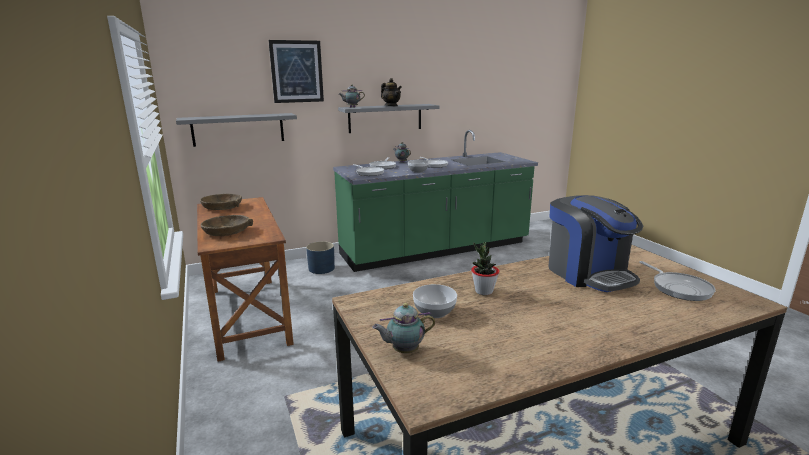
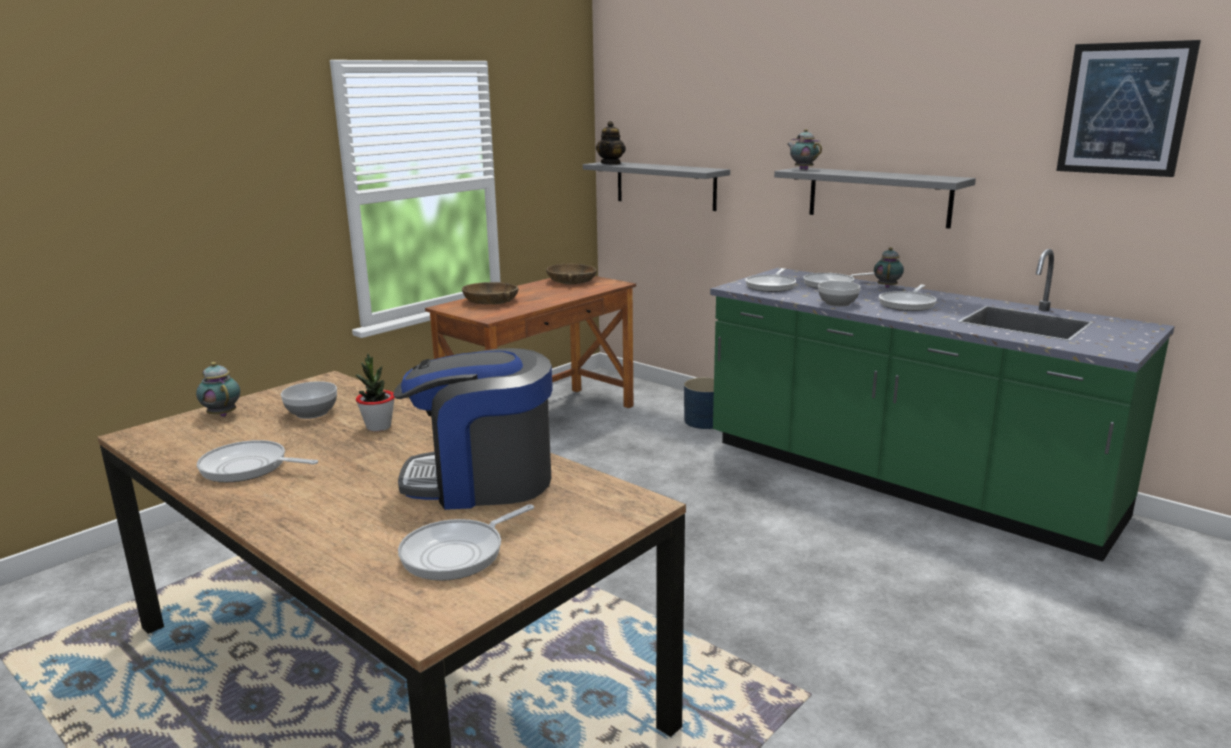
camera: 65 degrees right, 0 degrees up
picture [268,40,324,103] -> picture moved to [1056,40,1201,177]
teapot [381,78,402,106] -> teapot moved to [596,121,626,165]
coffee machine [548,195,643,292] -> coffee machine turned 45 degrees clockwise [393,348,553,510]
none -> frying pan [197,440,318,482]

